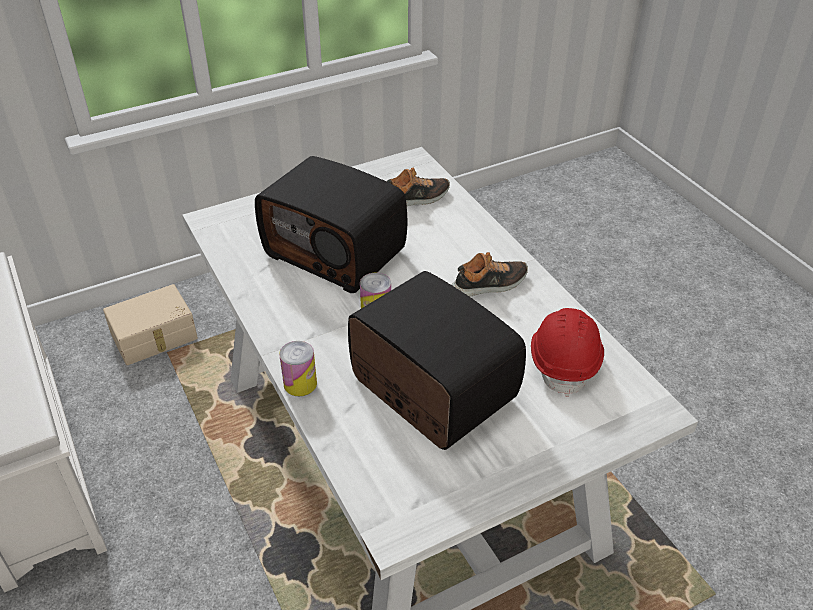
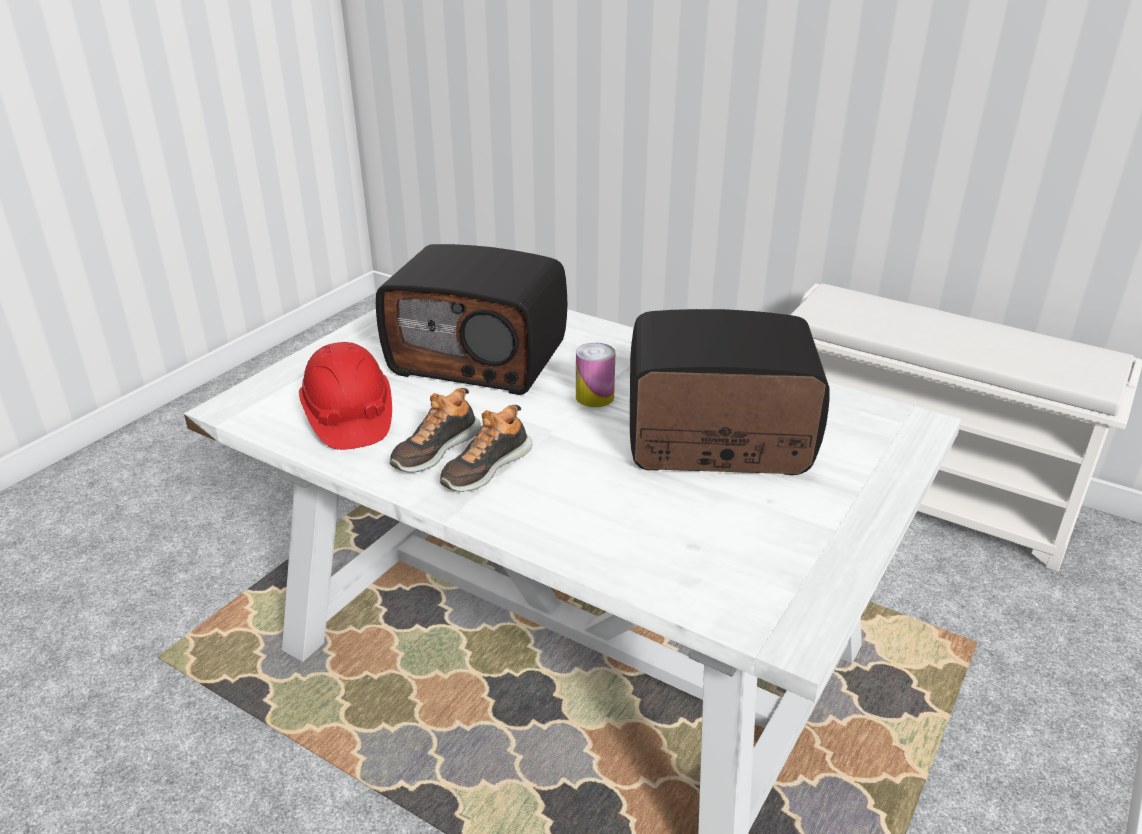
camera: 150 degrees right, 10 degrees down
beige storage box [103,284,198,365] -> none
can [279,341,317,396] -> none
shoe [387,168,450,206] -> shoe moved to [390,388,481,472]

